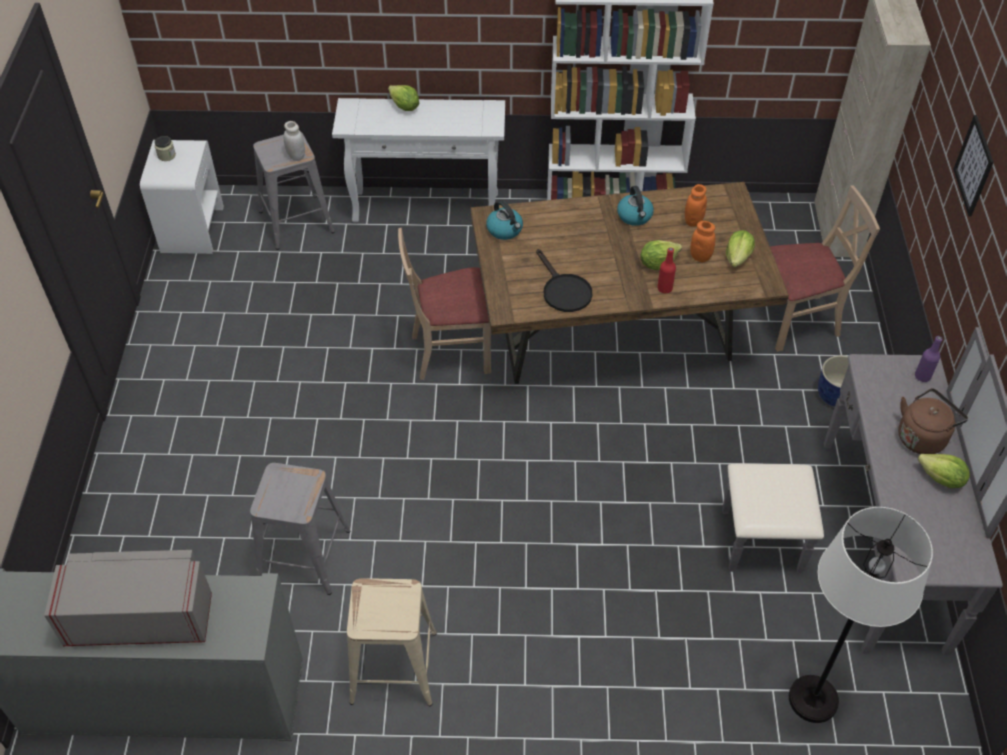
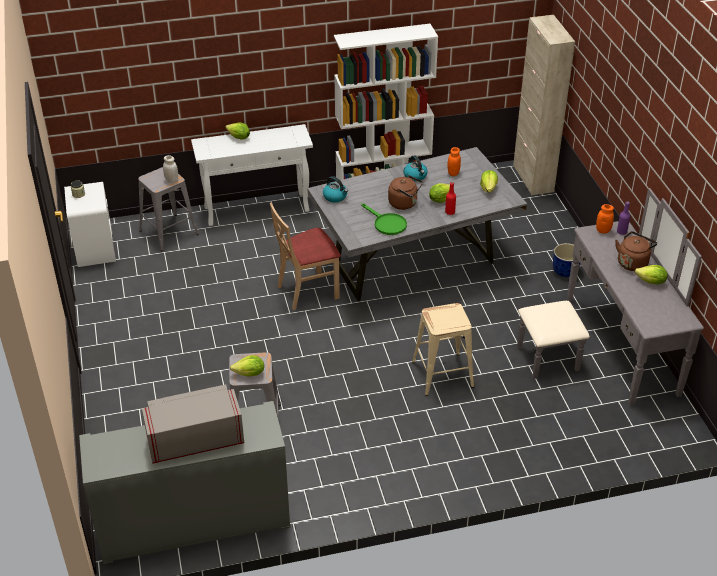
camera: 15 degrees left, 10 degrees down
beige stool [347,578,437,707] -> beige stool moved to [412,303,474,396]
brown dining table [470,182,789,384] -> grey dining table [307,147,527,301]
black frying pan [536,249,592,312] -> green frying pan [361,203,407,235]
orange jar [690,221,715,262] -> orange jar moved to [596,204,614,234]
beige chair [770,185,880,352] -> none
white floor lamp [789,507,933,723] -> none
picture [953,115,994,216] -> none
none -> lettuce [230,355,264,377]
none -> brown kettle [388,175,423,210]

